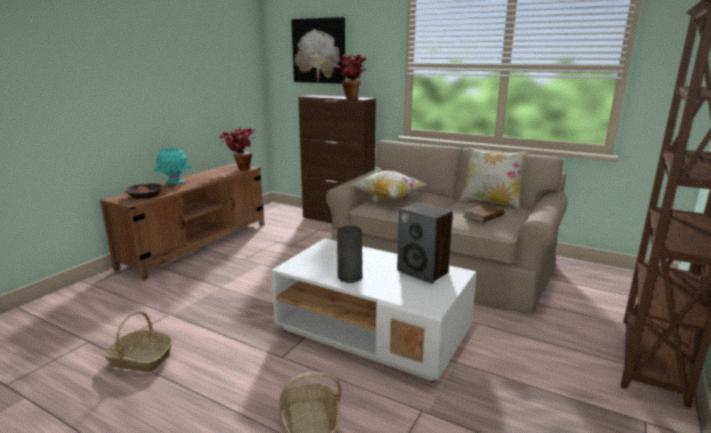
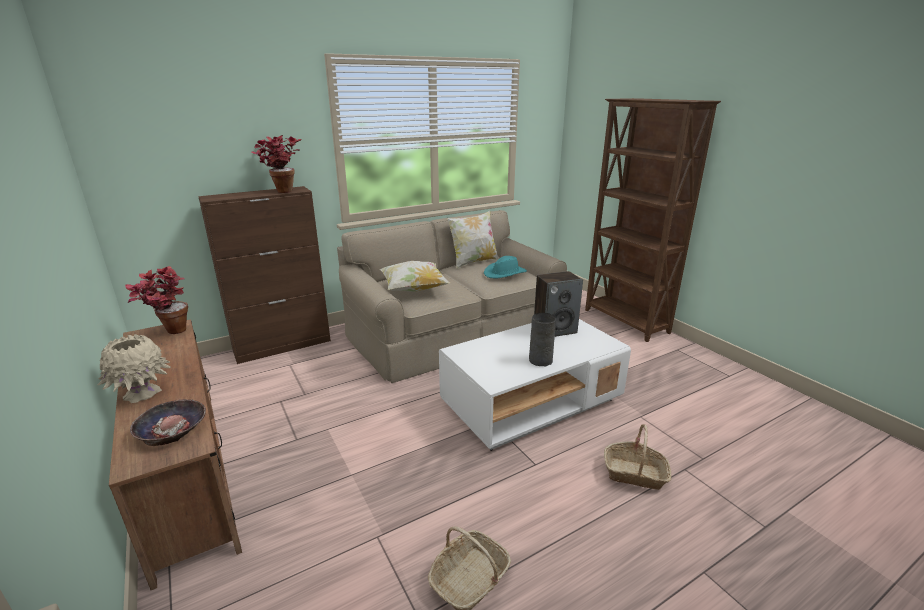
camera: 60 degrees left, 5 degrees up
turquoise vase [154,148,191,184] -> beige vase [98,334,171,403]
picture [291,17,345,84] -> none
brown book [464,204,505,223] -> turquoise hat [484,256,527,278]

